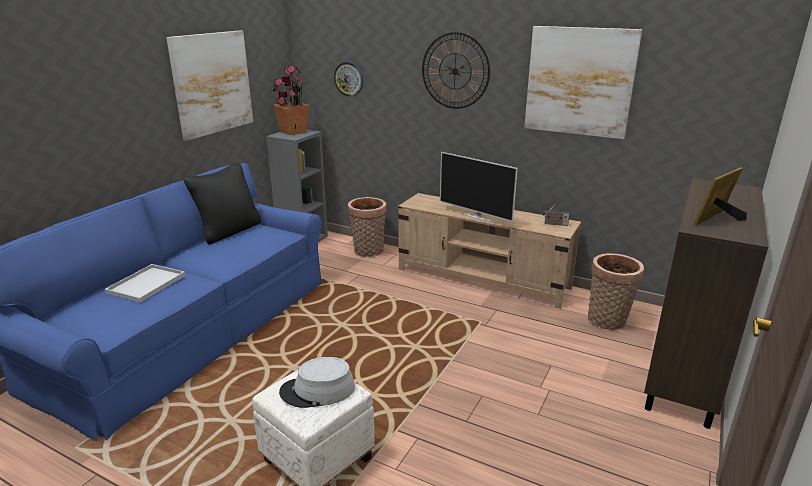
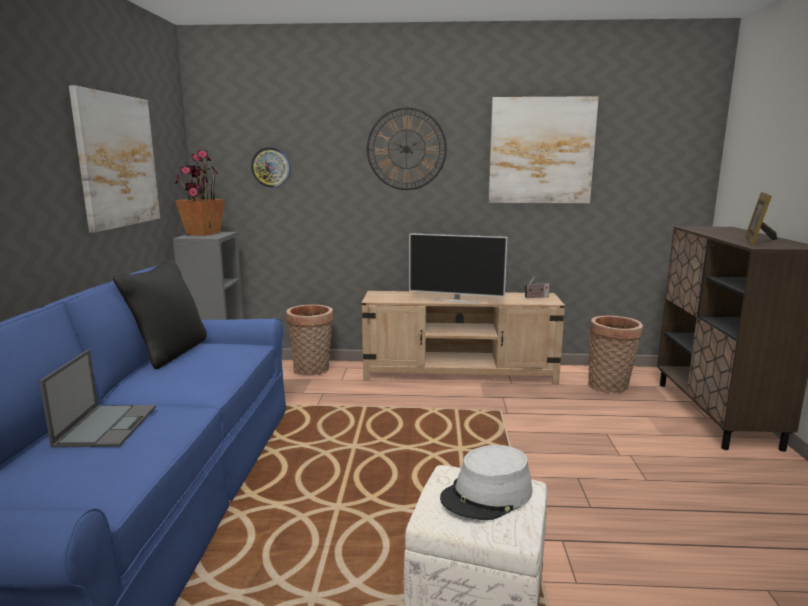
camera: 25 degrees left, 10 degrees down
white tray [105,264,186,302] -> laptop [39,349,156,448]

